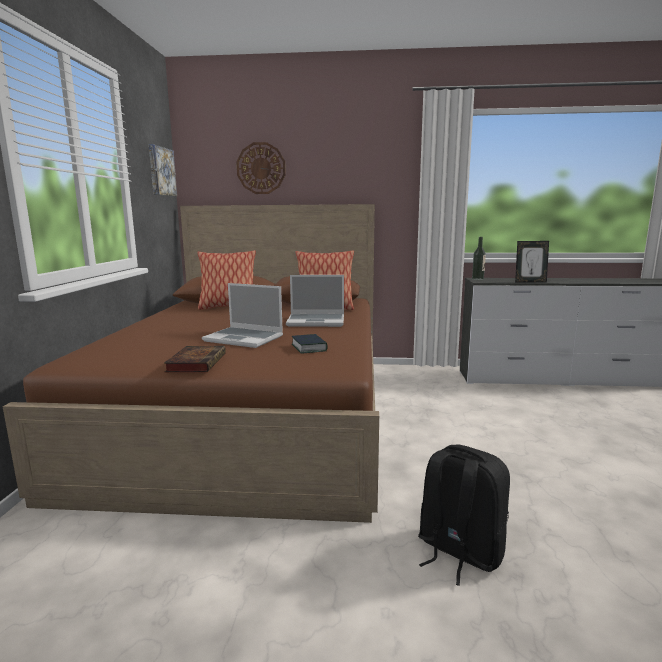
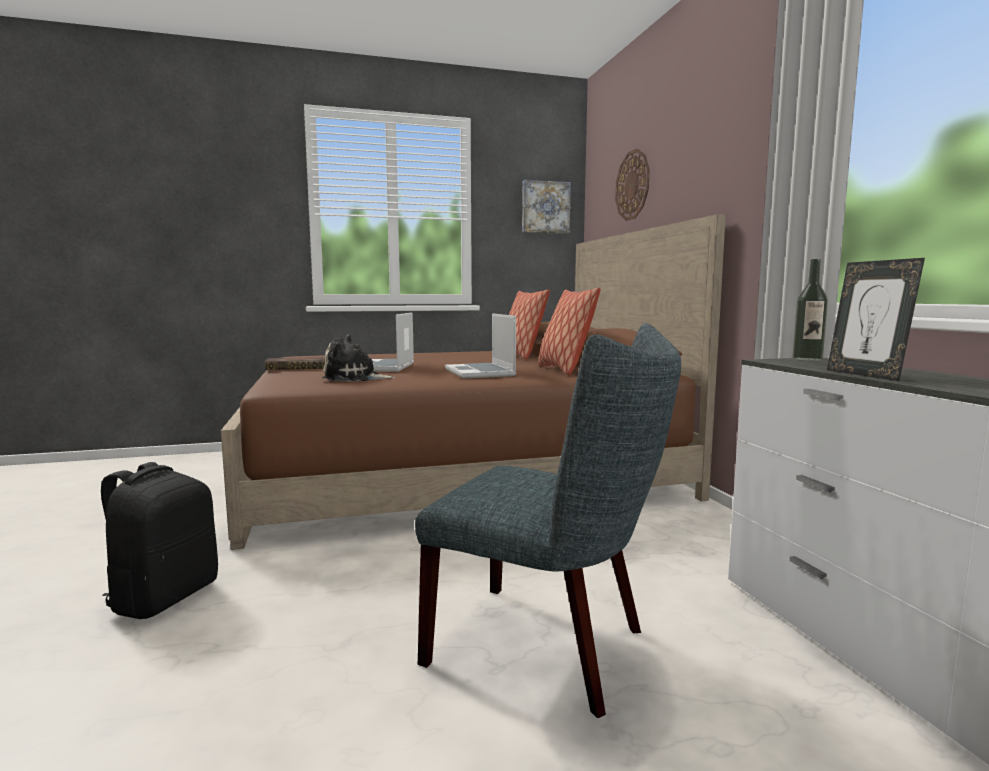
camera: 70 degrees right, 5 degrees down
book [292,334,328,354] -> plush toy [322,334,395,381]
none -> grey chair [415,323,681,718]

